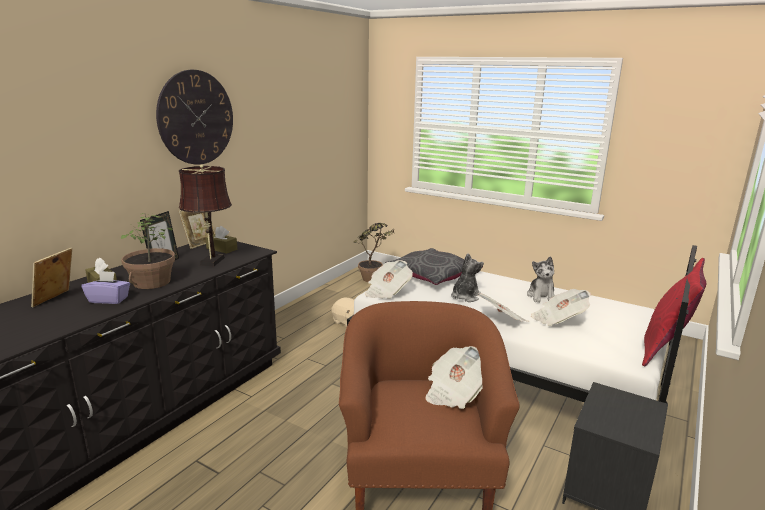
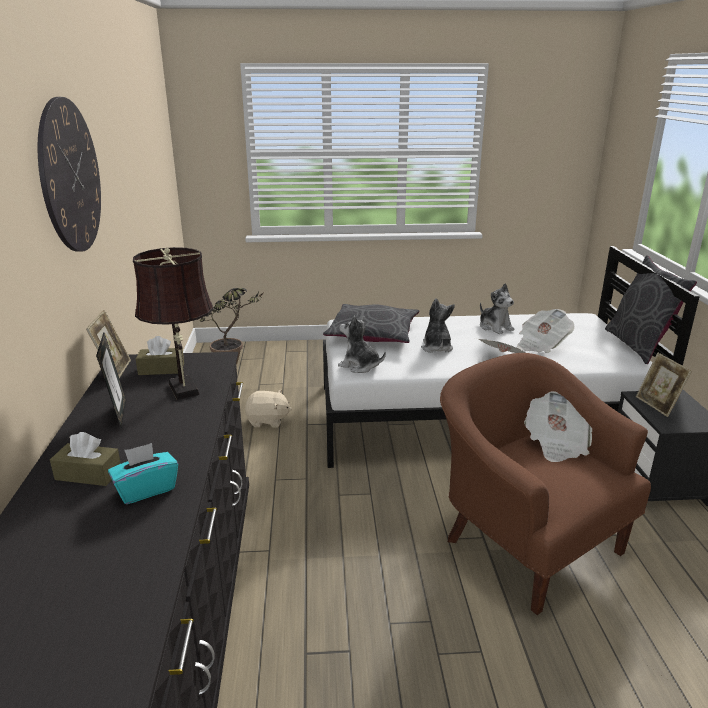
camera: 35 degrees left, 5 degrees up
picture frame [31,248,72,307] -> picture frame moved to [636,353,692,417]
purple tissue box [82,271,130,304] -> turquoise tissue box [108,443,178,504]
potted plant [121,213,175,289] -> none
newspaper [365,260,413,299] -> plush toy [338,316,386,373]
red pillow [642,258,706,366] -> grey pillow [605,255,697,364]

